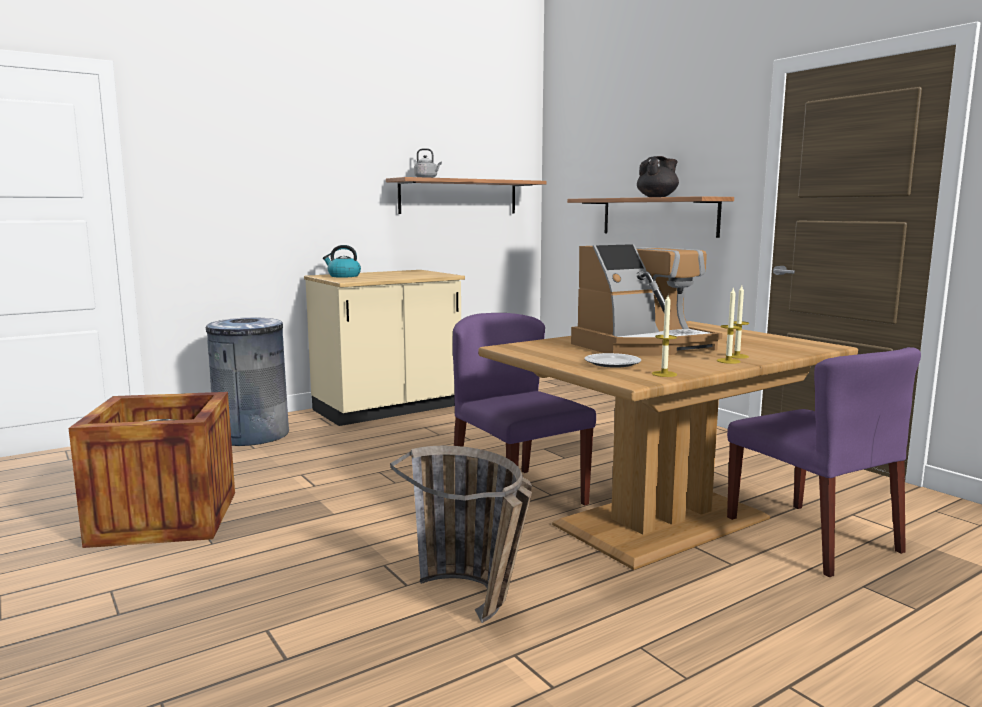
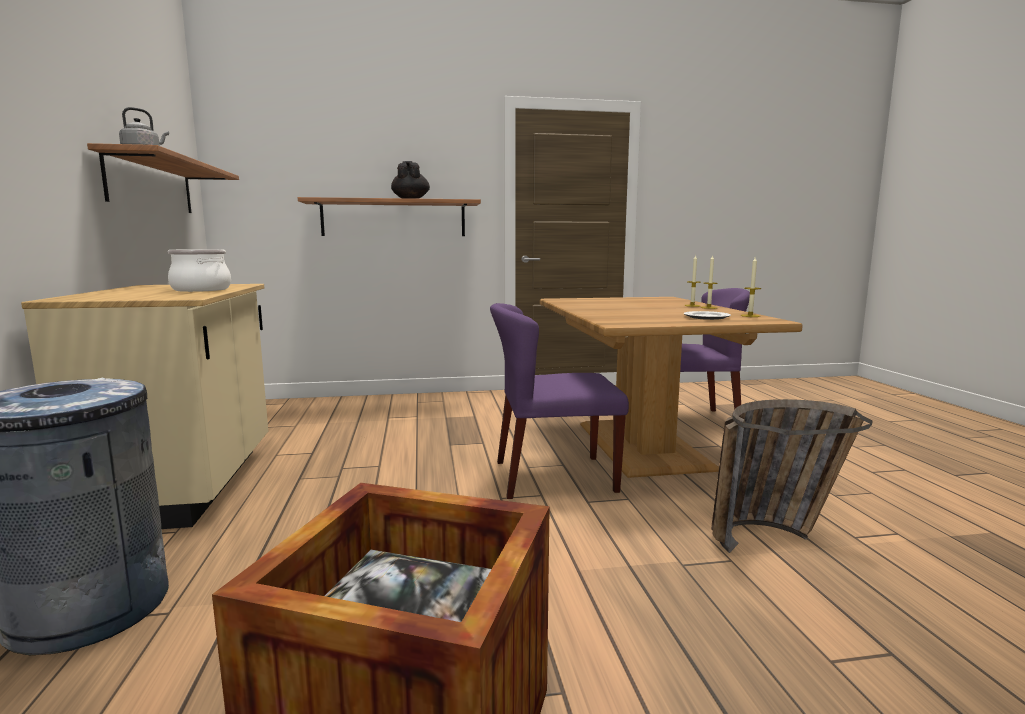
camera: 65 degrees left, 0 degrees up
kettle [323,245,361,278] -> none
coffee machine [571,244,723,356] -> none
none -> cooking pot [168,249,231,292]

